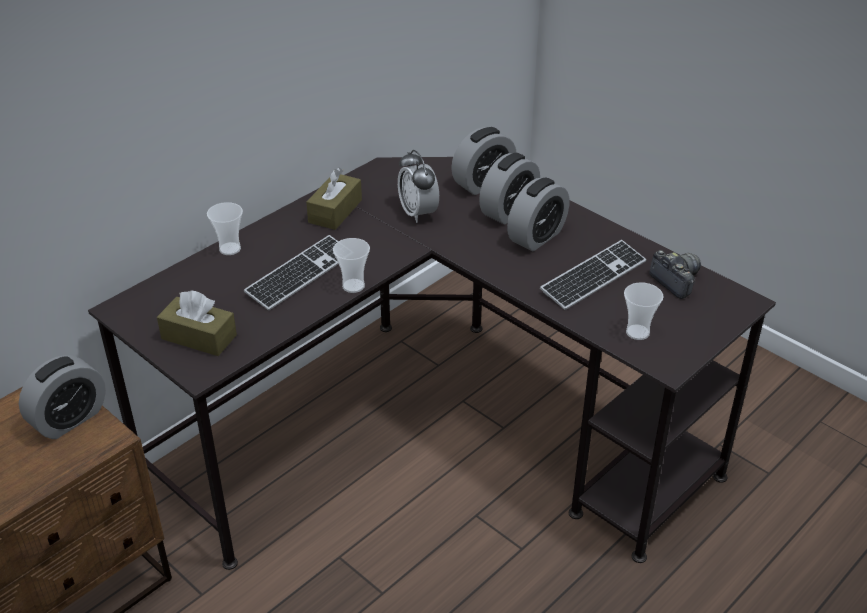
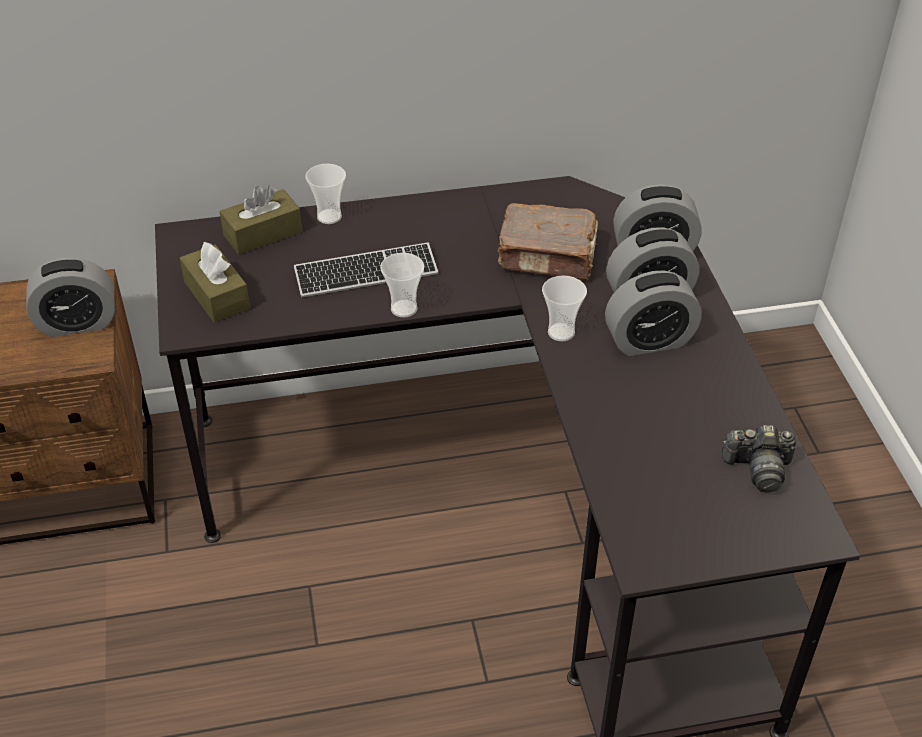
camera: 35 degrees right, 5 degrees up
brown tissue box [306,167,362,230] -> brown tissue box moved to [220,185,302,255]
alarm clock [398,150,439,223] -> brown book [498,203,598,281]
keyboard [540,240,647,310] -> none
cup [624,282,663,340] -> cup moved to [542,276,587,341]
camera [649,250,701,299] -> camera turned 90 degrees clockwise [722,425,796,492]

